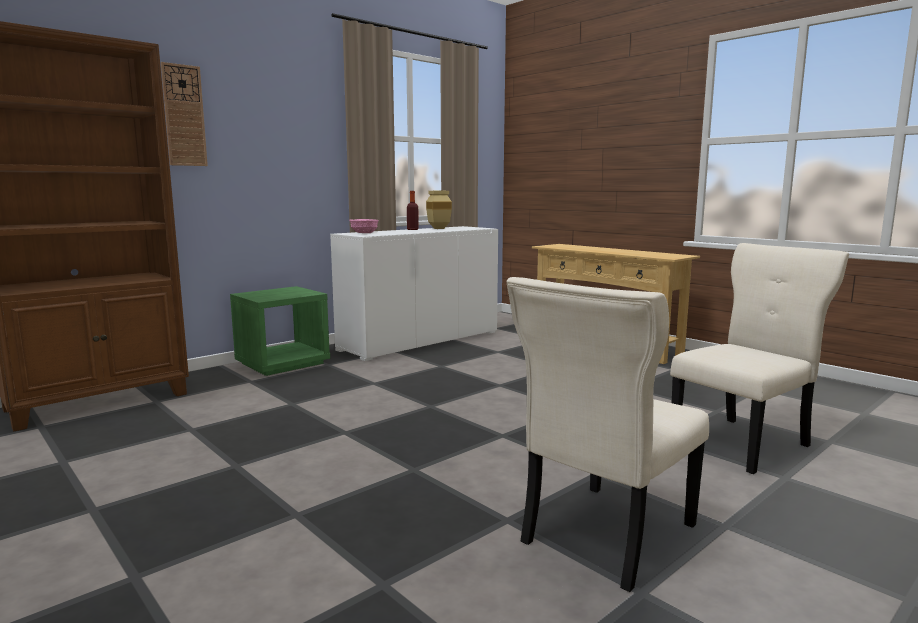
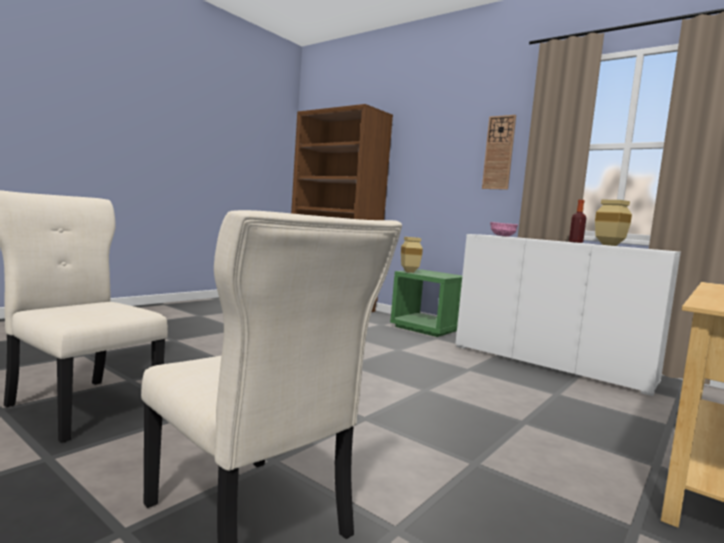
camera: 80 degrees right, 5 degrees down
wall clock [161,62,208,166] -> wall clock moved to [482,115,516,190]
none -> beige vase [401,237,423,273]

